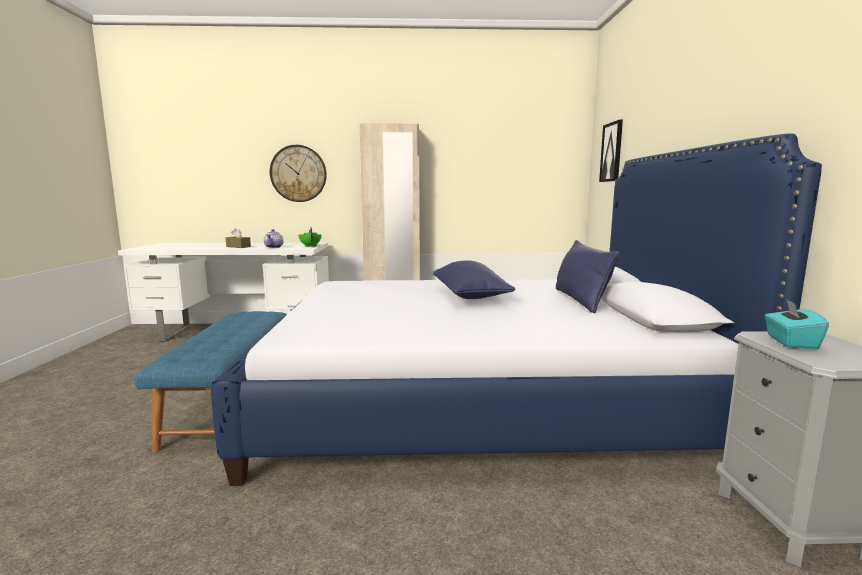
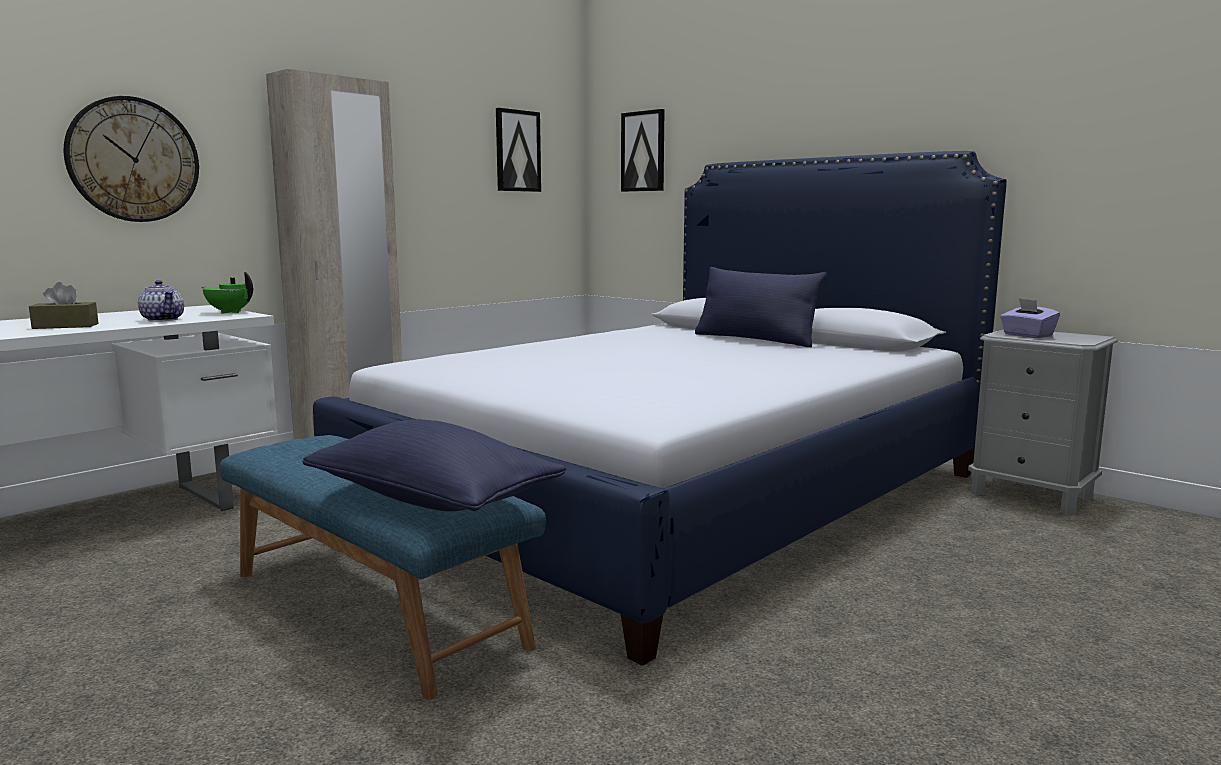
camera: 45 degrees left, 0 degrees up
blue pillow [433,260,515,299] -> blue pillow moved to [303,420,567,511]
turquoise tissue box [765,299,829,350] -> purple tissue box [1000,298,1060,338]
none -> picture [496,108,541,192]

